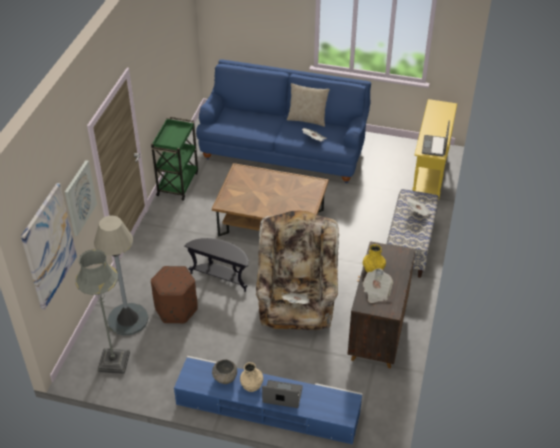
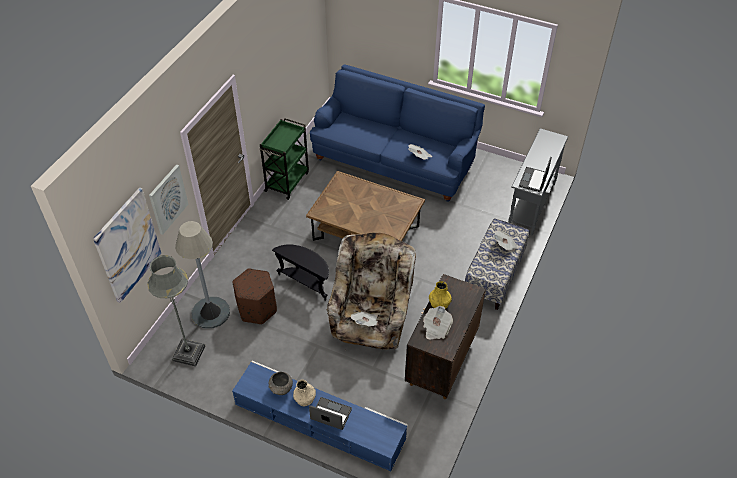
camera: 10 degrees right, 5 degrees up
beige pillow [287,83,330,127] -> none
yellow console table [412,99,457,198] -> grey console table [508,128,568,235]

